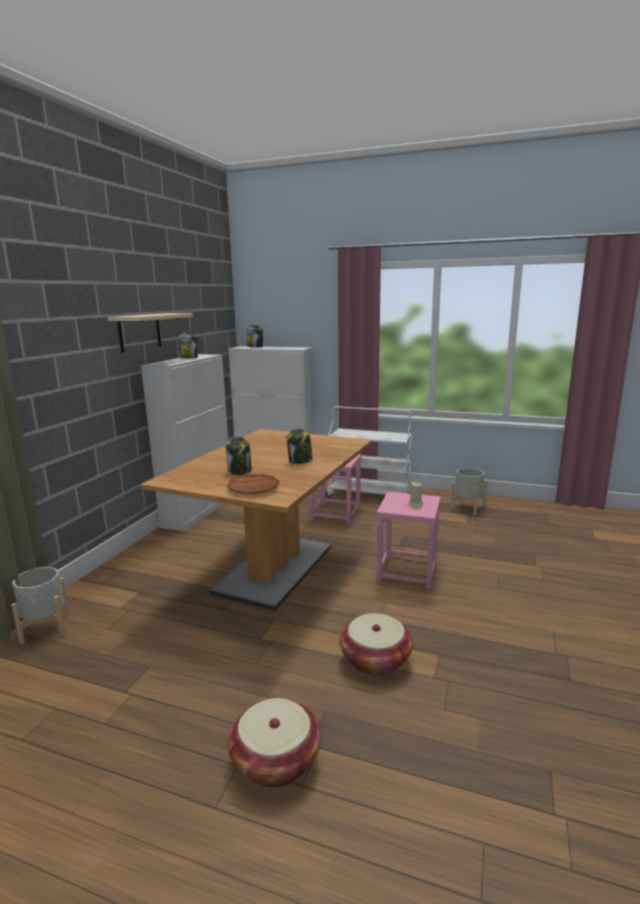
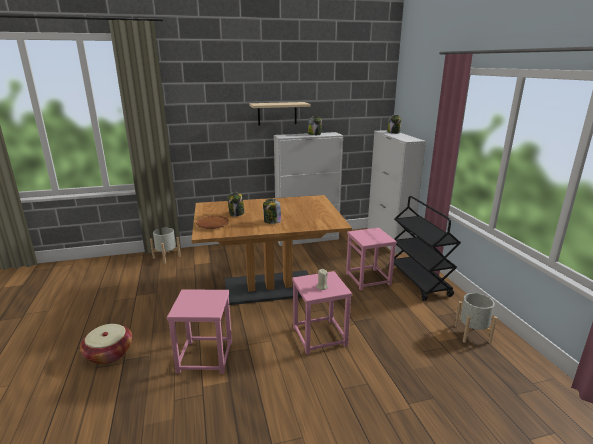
camera: 55 degrees right, 5 degrees up
white cart [326,406,413,497] -> black cart [389,196,461,301]
basket [340,613,413,676] -> pink stool [167,289,232,374]

